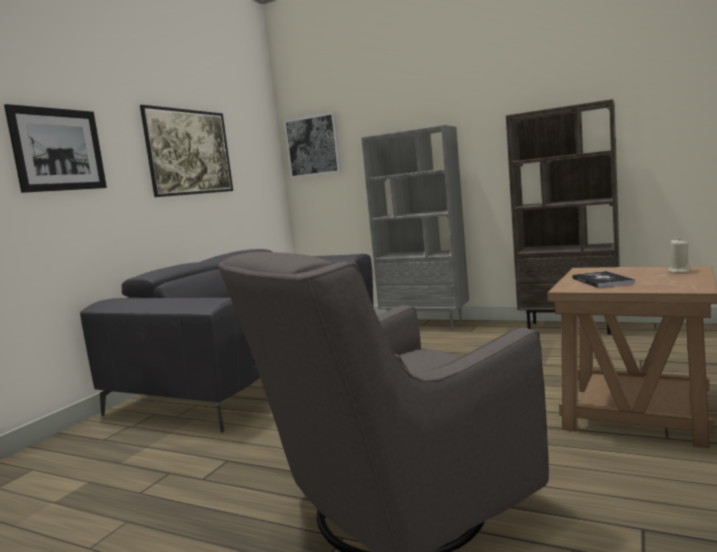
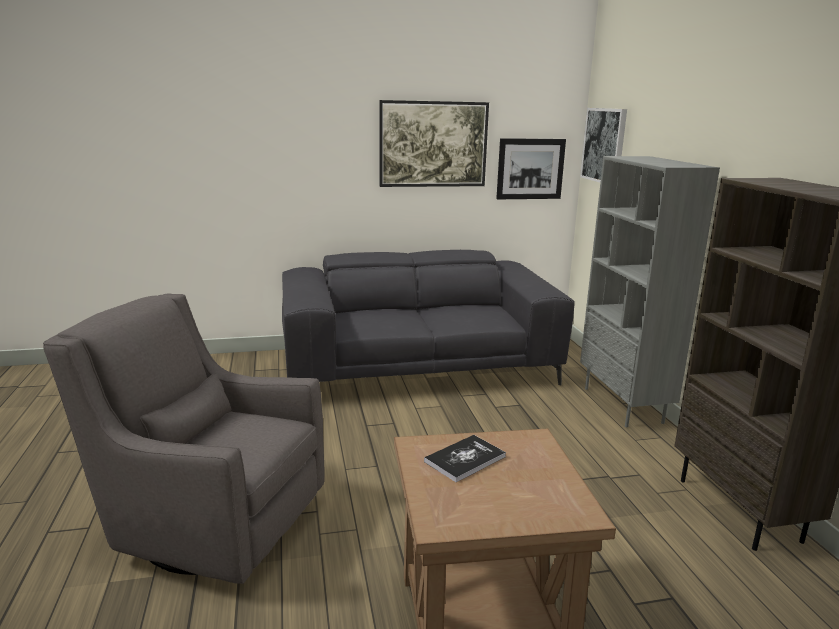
camera: 50 degrees right, 10 degrees up
picture [4,104,107,193] -> picture moved to [496,138,566,199]
beige candle [668,239,692,273] -> none

